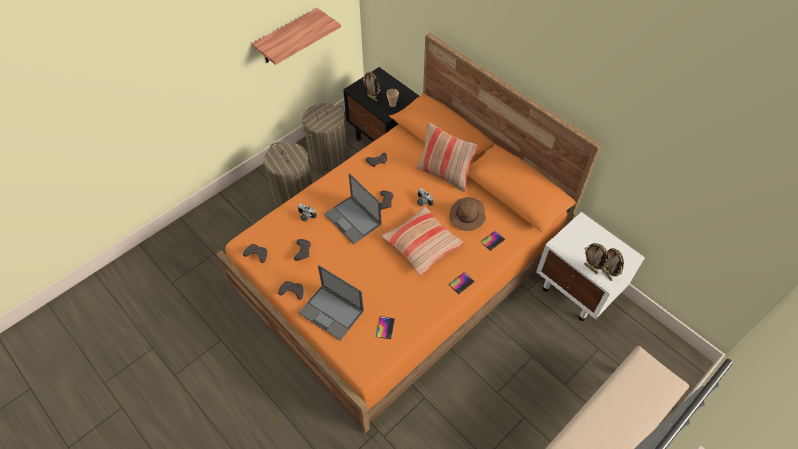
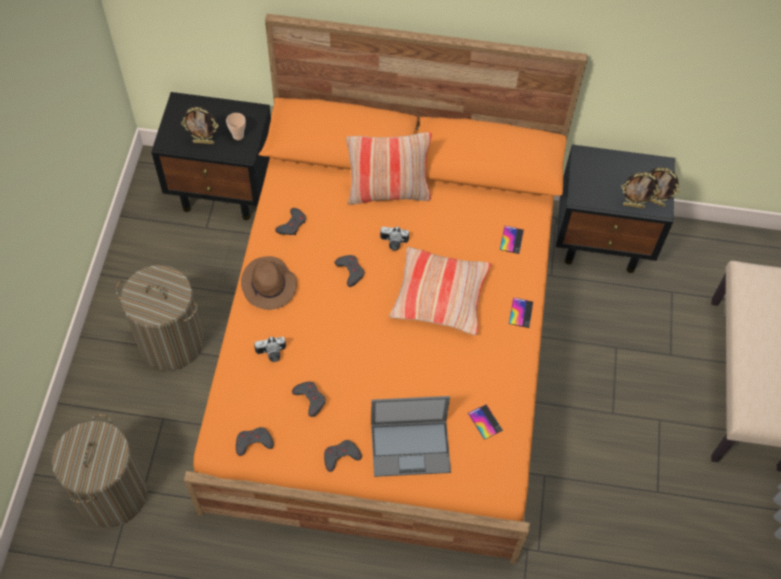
camera: 40 degrees left, 5 degrees up
shelf [252,8,341,65] -> none
laundry basket [302,103,348,172] -> laundry basket moved to [52,414,147,527]
laptop [324,173,382,244] -> none
brown hat [449,197,486,231] -> brown hat moved to [241,256,297,310]
white nightstand [536,212,645,321] -> black nightstand [556,144,675,273]

